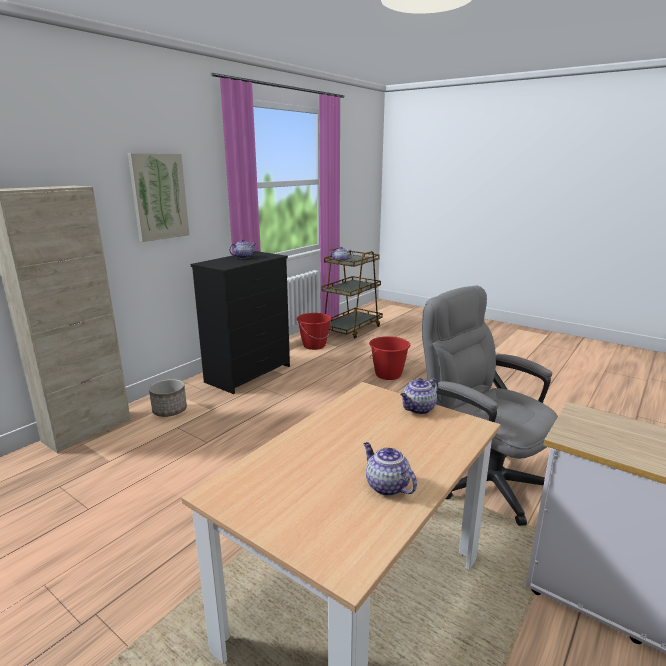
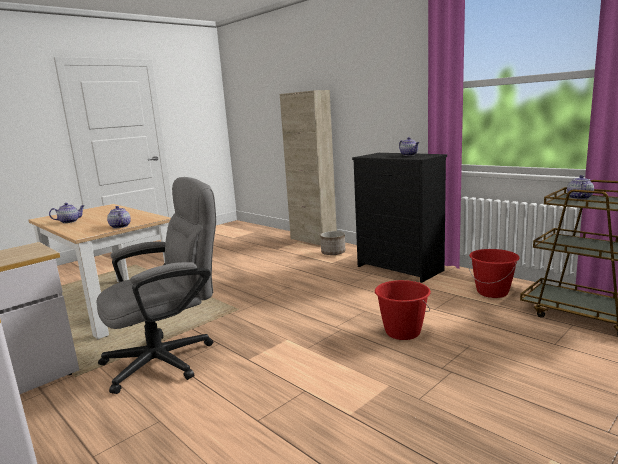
camera: 100 degrees right, 5 degrees down
picture [128,153,189,242] -> none

